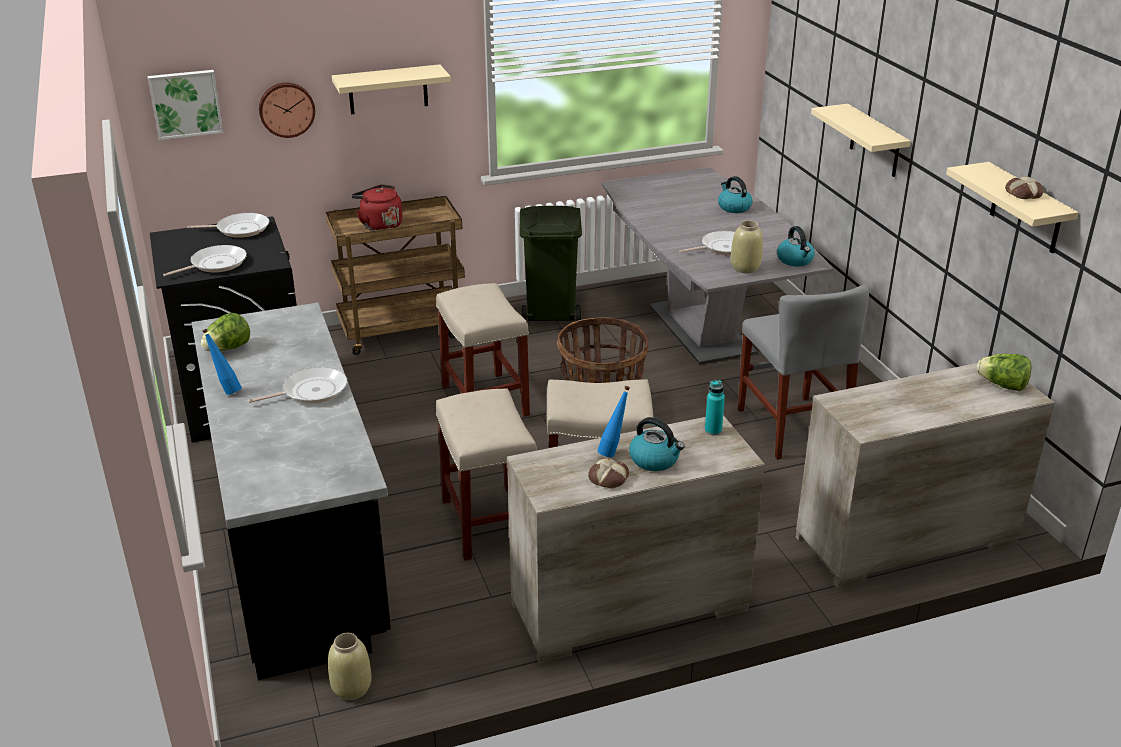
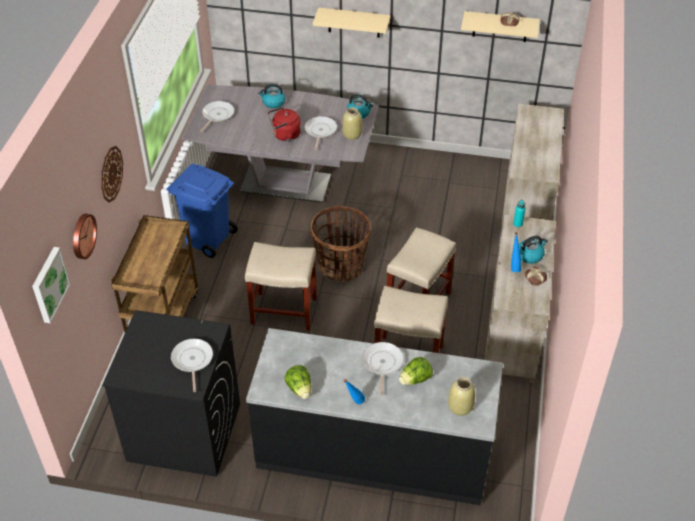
camera: 60 degrees left, 15 degrees up
frying pan [187,213,269,238] -> frying pan moved to [200,101,234,132]
beige vase [328,633,372,700] -> beige vase moved to [448,377,475,416]
beige shelf [332,64,451,114] -> wall clock [101,146,123,203]
red kettle [351,184,402,231] -> red kettle moved to [268,107,301,141]
green trash can [520,206,582,321] -> blue trash can [166,163,238,258]
grey chair [738,285,869,460] -> none
lettuce [977,354,1032,391] -> lettuce moved to [399,357,433,385]

